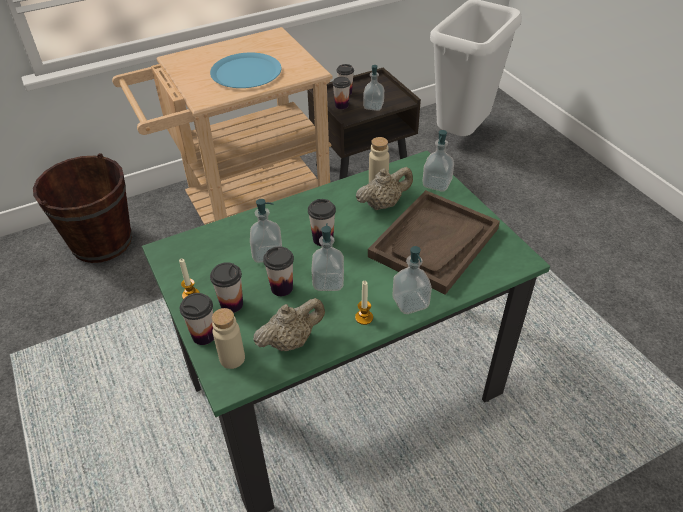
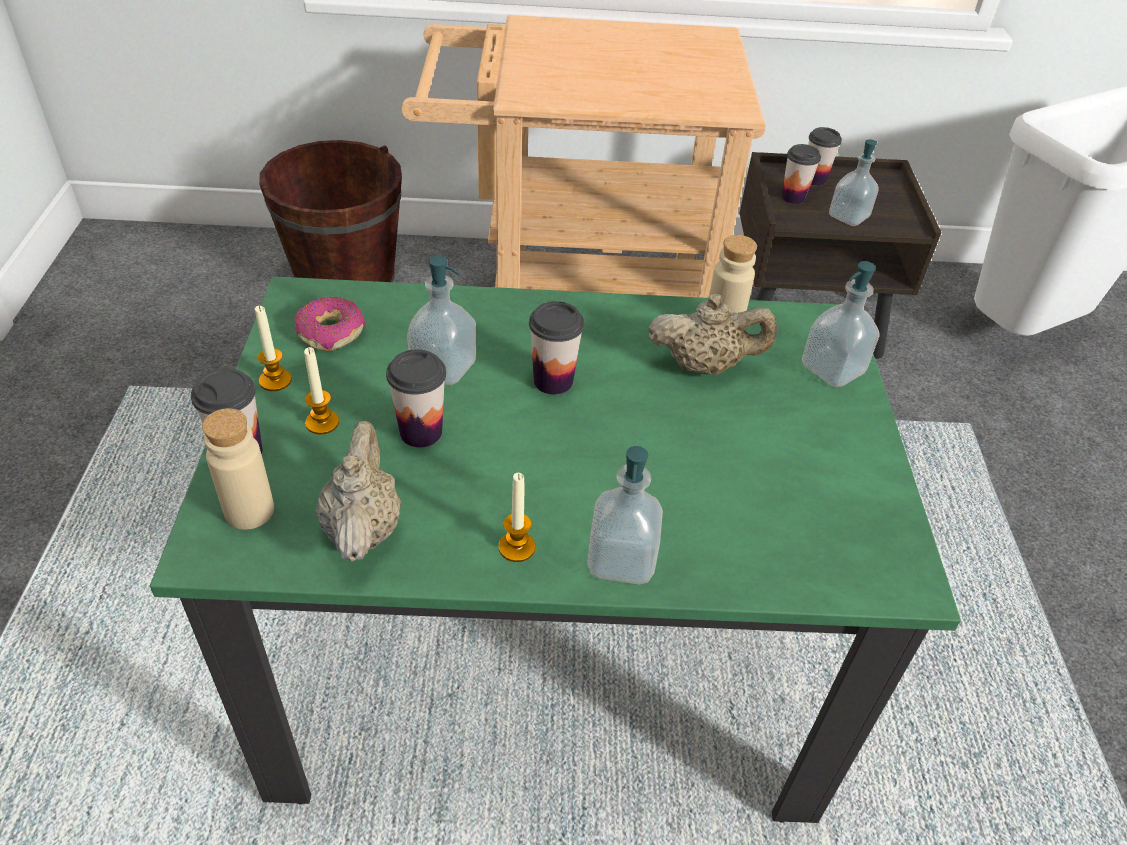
camera: 25 degrees right, 0 degrees up
blue plate [210,53,281,88] -> none
cup [210,262,243,313] -> candle [304,347,339,435]
beige teapot [253,298,325,351] -> beige teapot turned 90 degrees counterclockwise [316,421,401,562]
soap dispenser [311,223,344,291] -> none
brown tray [368,190,500,295] -> none
none -> donut [294,297,366,351]

